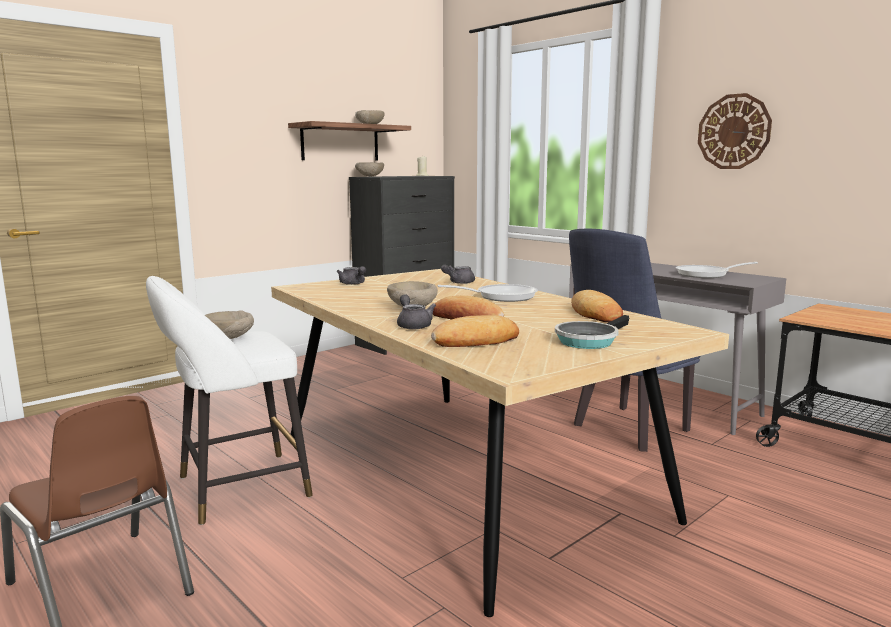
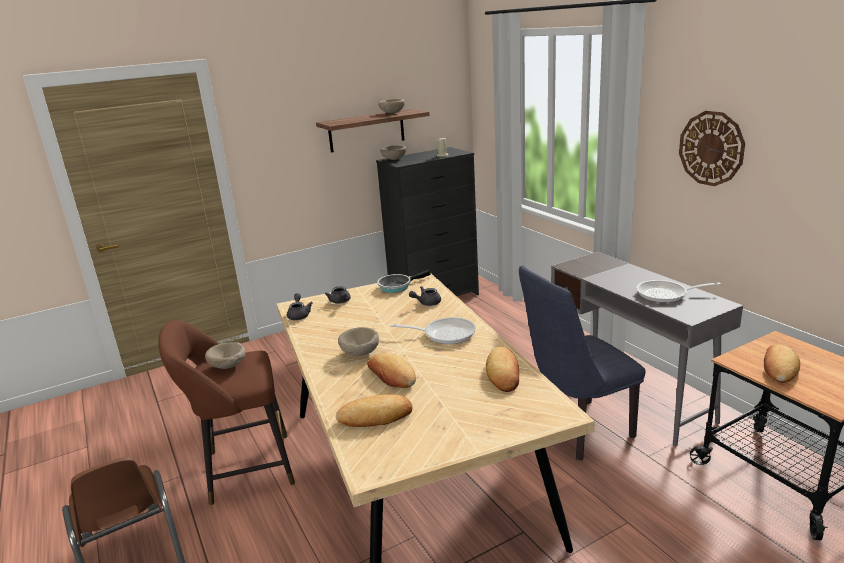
camera: 15 degrees right, 10 degrees up
white stool [146,276,313,525] -> brown stool [158,320,295,505]
grey teapot [397,294,436,330] -> grey teapot moved to [287,293,313,320]
frying pan [555,315,629,349] -> frying pan moved to [377,270,431,293]
none -> bread [764,344,800,383]

